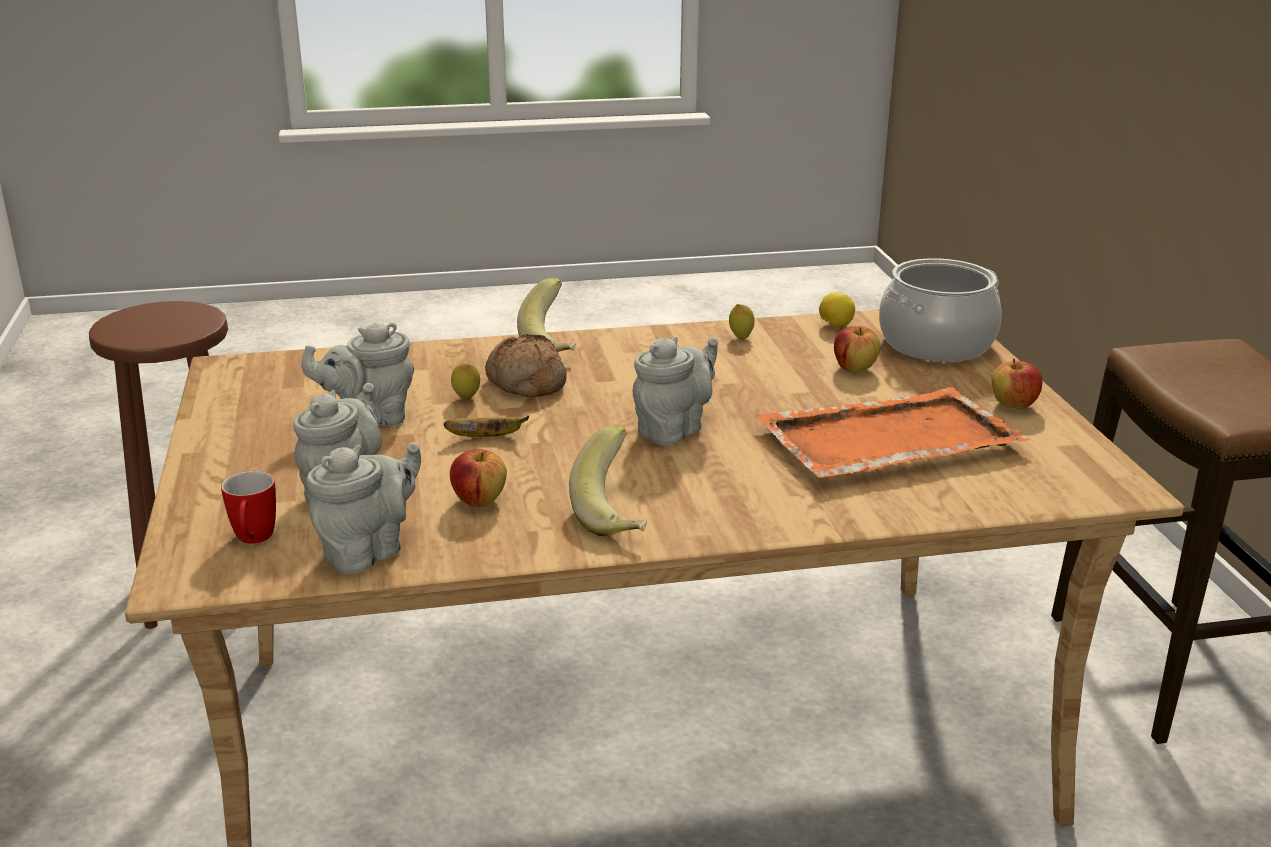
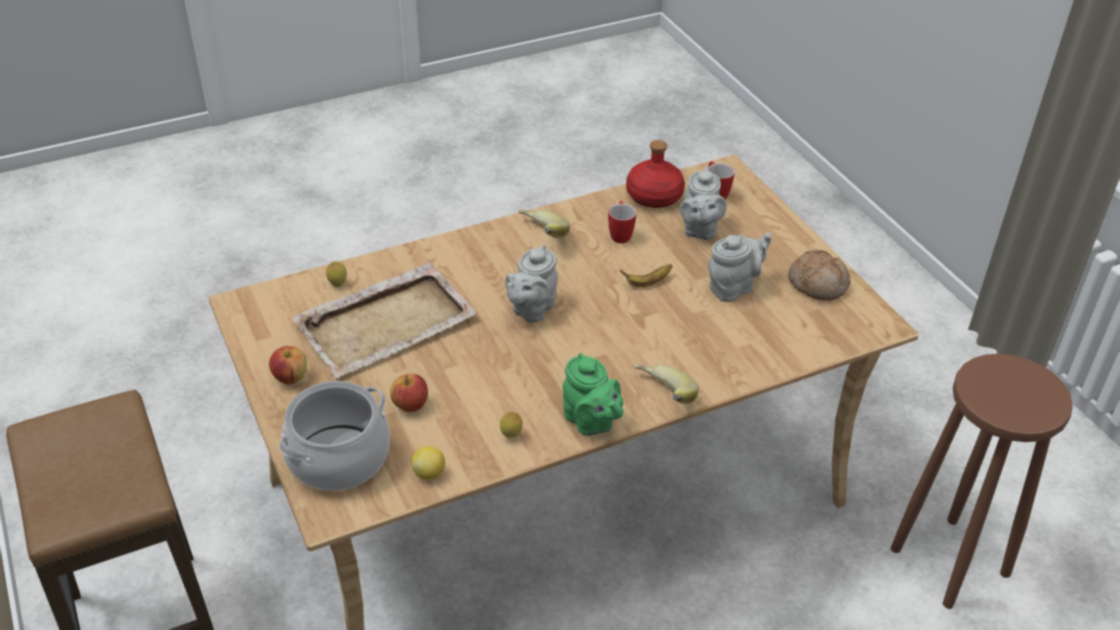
camera: 165 degrees right, 15 degrees up
grey teapot [306,442,421,574] -> red bottle [626,140,685,208]
apple [450,449,507,507] -> mug [608,201,637,243]
lemon [451,363,480,399] -> lemon moved to [326,261,347,287]
bread [485,334,567,398] -> bread moved to [788,250,851,301]
orange tray [755,387,1030,478] -> beige tray [292,262,478,378]
none -> green teapot [563,353,623,436]

